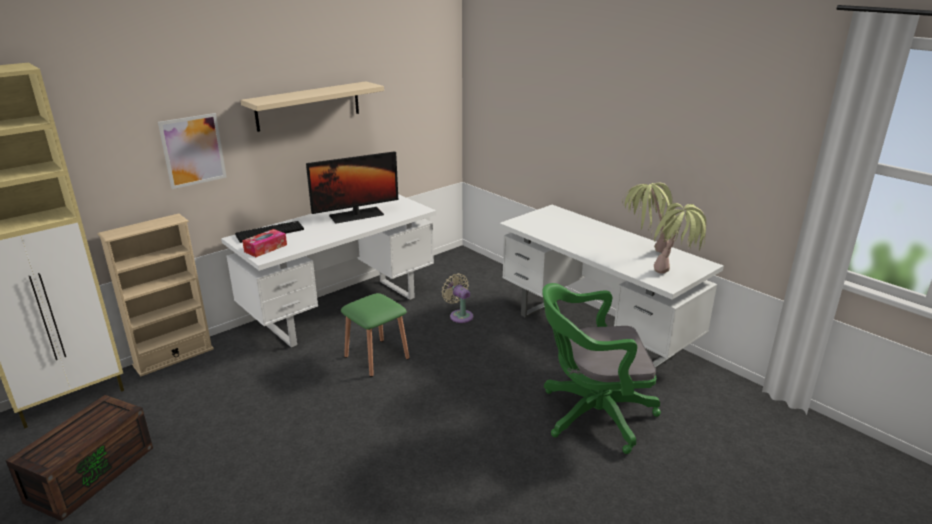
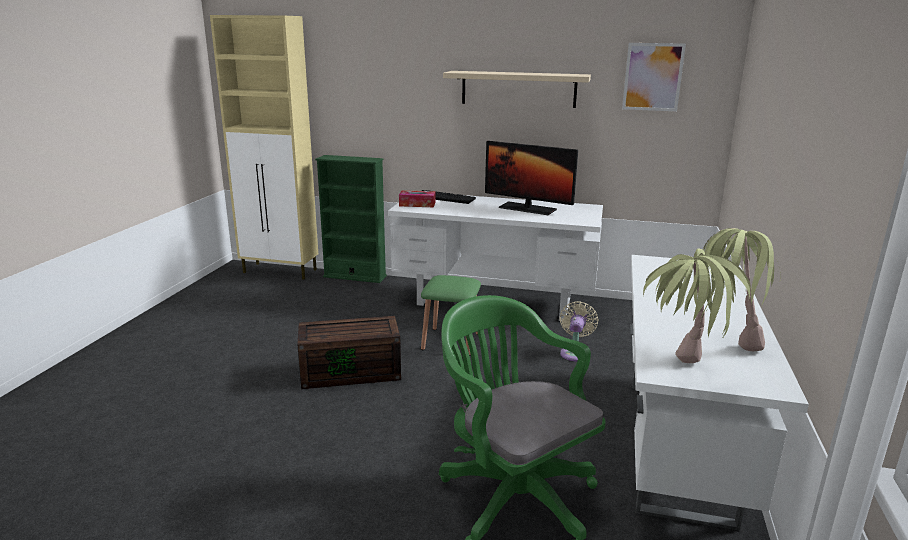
camera: 55 degrees right, 5 degrees down
brown storage box [5,395,153,521] -> brown storage box moved to [297,316,401,389]
beige bookcase [97,214,214,376] -> green bookcase [315,155,387,283]
picture [158,113,226,189] -> picture moved to [622,43,686,111]

